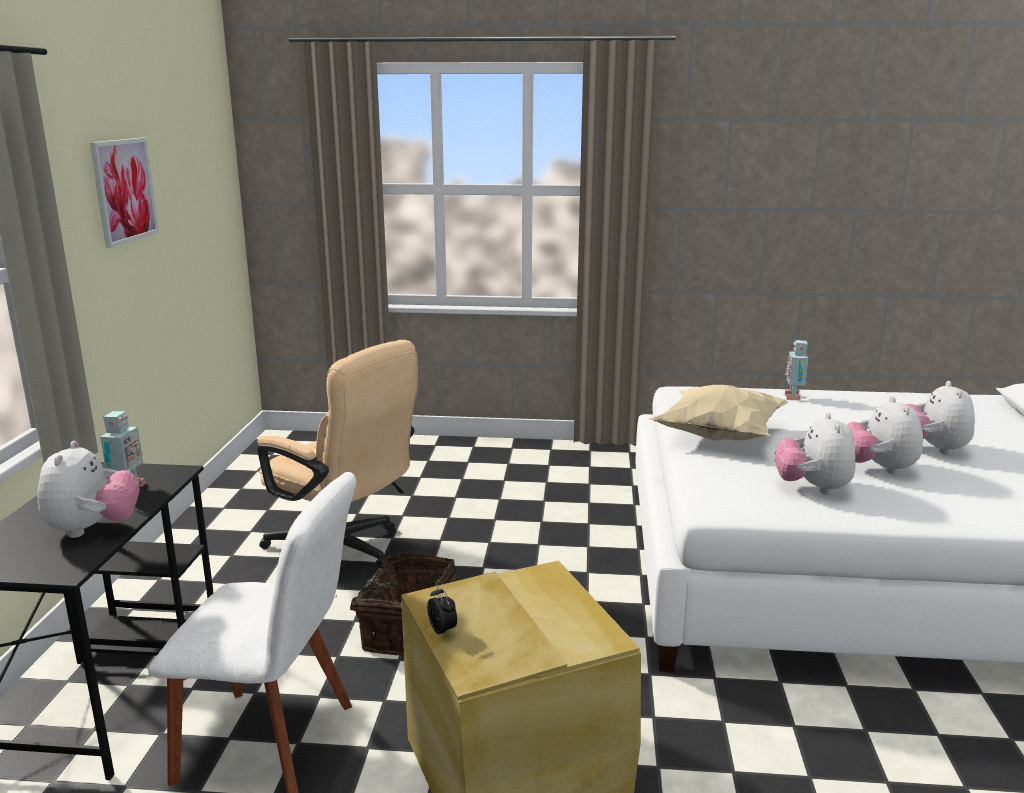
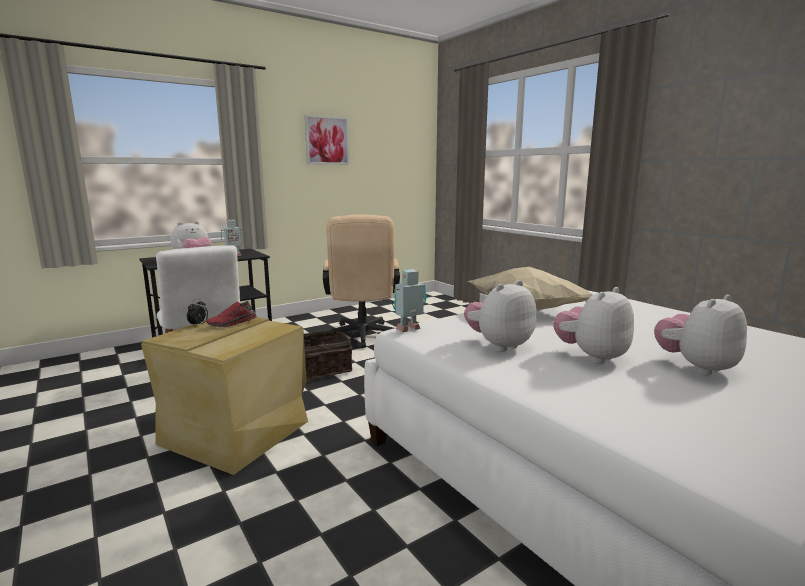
camera: 50 degrees right, 5 degrees down
toy robot [785,340,809,400] -> toy robot moved to [394,269,427,332]
none -> red shoe [206,301,257,327]

